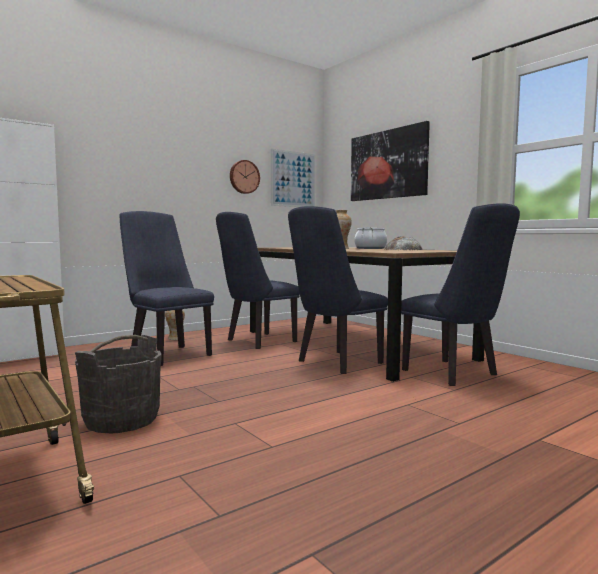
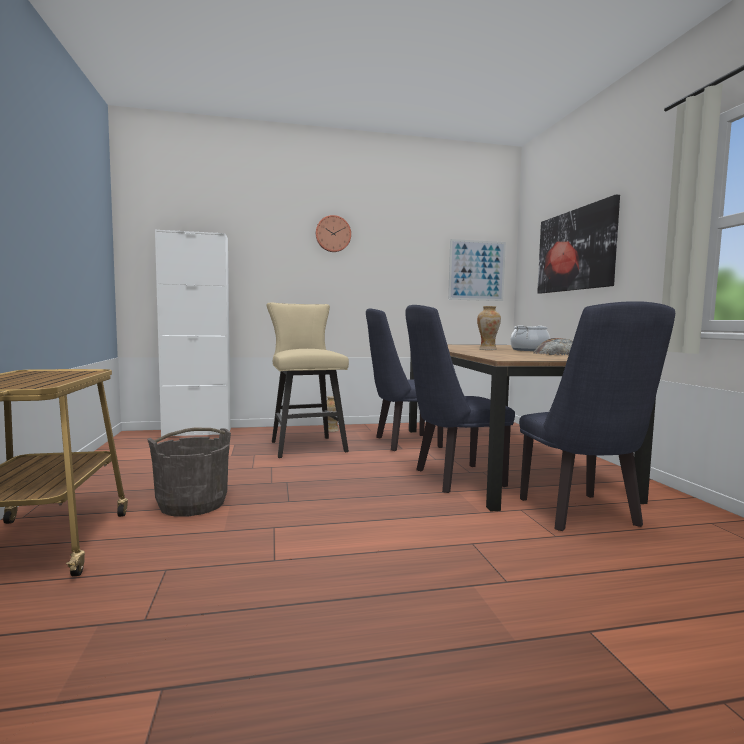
camera: 25 degrees right, 0 degrees up
blue chair [120,211,214,366] -> beige stool [266,302,349,458]
wall clock [230,160,260,194] -> wall clock moved to [315,215,351,252]

